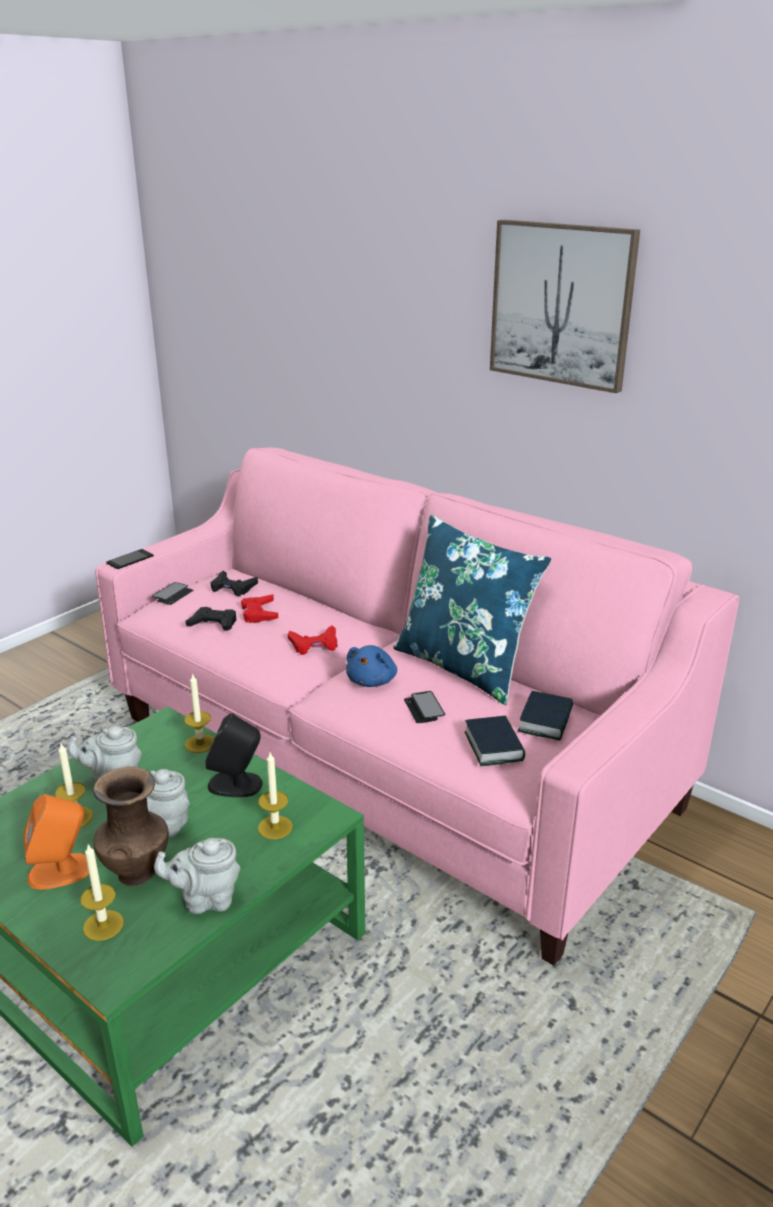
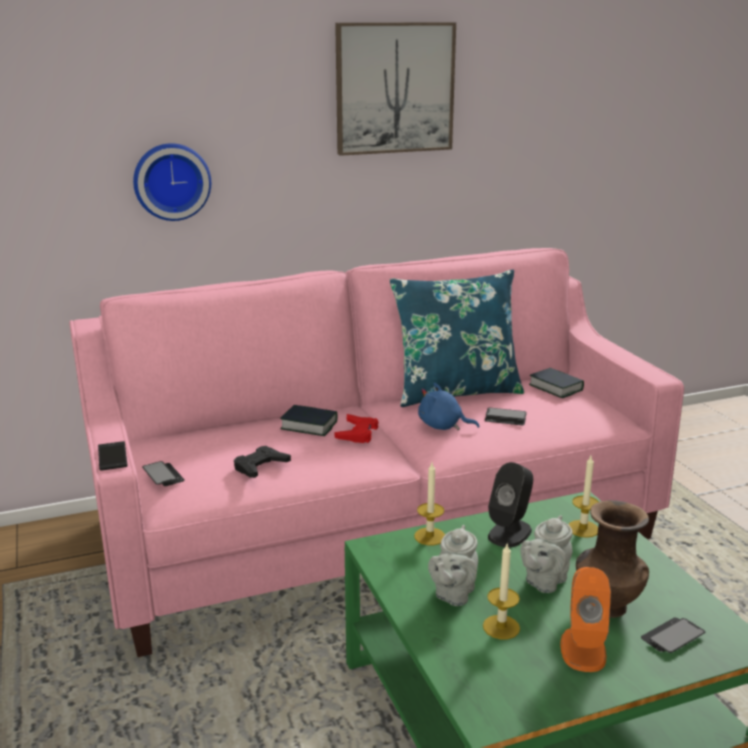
camera: 60 degrees left, 5 degrees down
candle [80,845,124,941] -> phone [641,617,705,653]
grey teapot [154,838,240,914] -> none
black game controller [211,571,258,596] -> none
red game controller [241,594,278,623] -> none
blue plush toy [346,645,397,687] -> blue plush toy turned 150 degrees clockwise [418,383,479,430]
book [465,716,525,766] -> book moved to [280,405,337,436]
none -> wall clock [133,143,211,221]

